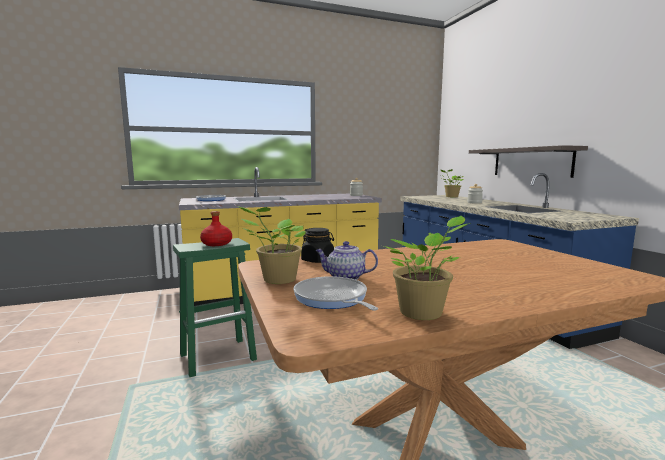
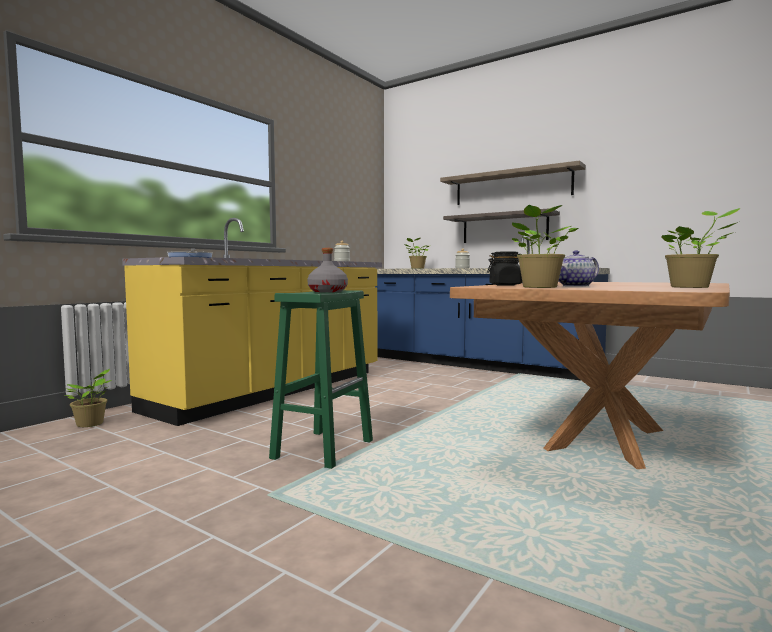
camera: 35 degrees left, 5 degrees down
red bottle [200,211,232,246] -> grey bottle [307,248,348,292]
frying pan [293,276,378,311] -> none
none -> potted plant [65,369,111,427]
none -> shelf [440,160,586,205]

